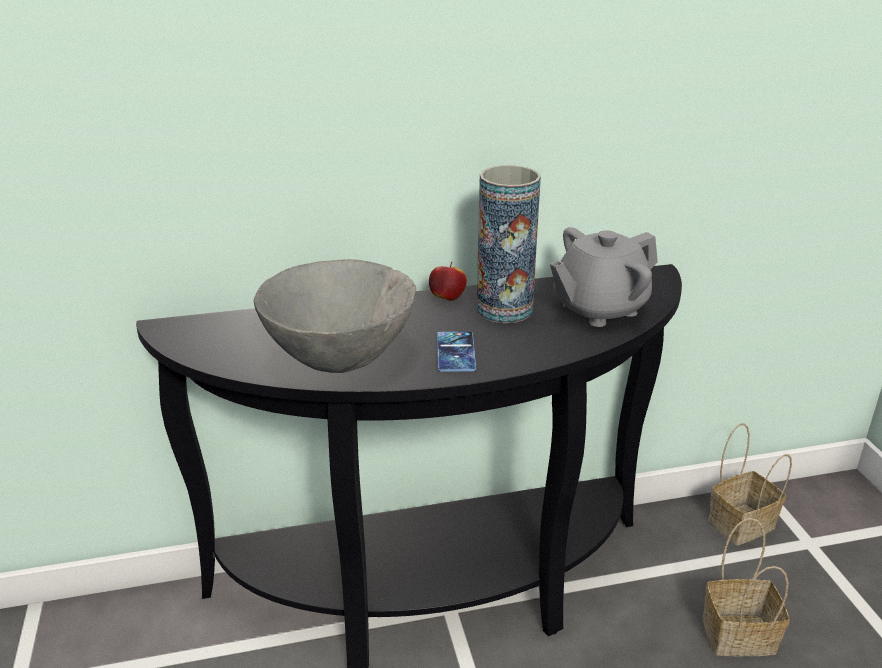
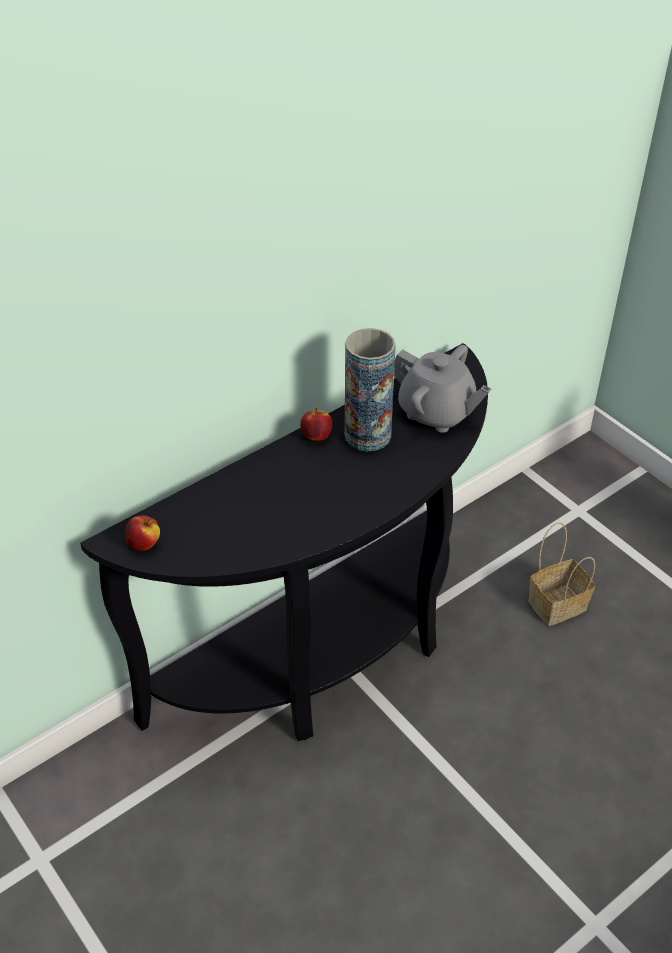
camera: 25 degrees left, 15 degrees up
grey bowl [254,259,417,373] -> none
phone [437,331,476,372] -> none
grey teapot [550,227,658,327] -> grey teapot turned 90 degrees counterclockwise [394,345,491,433]
basket [708,423,792,546] -> none
none -> apple [125,515,160,551]

